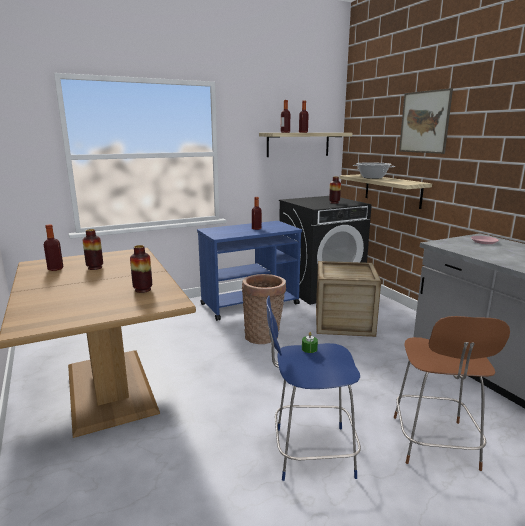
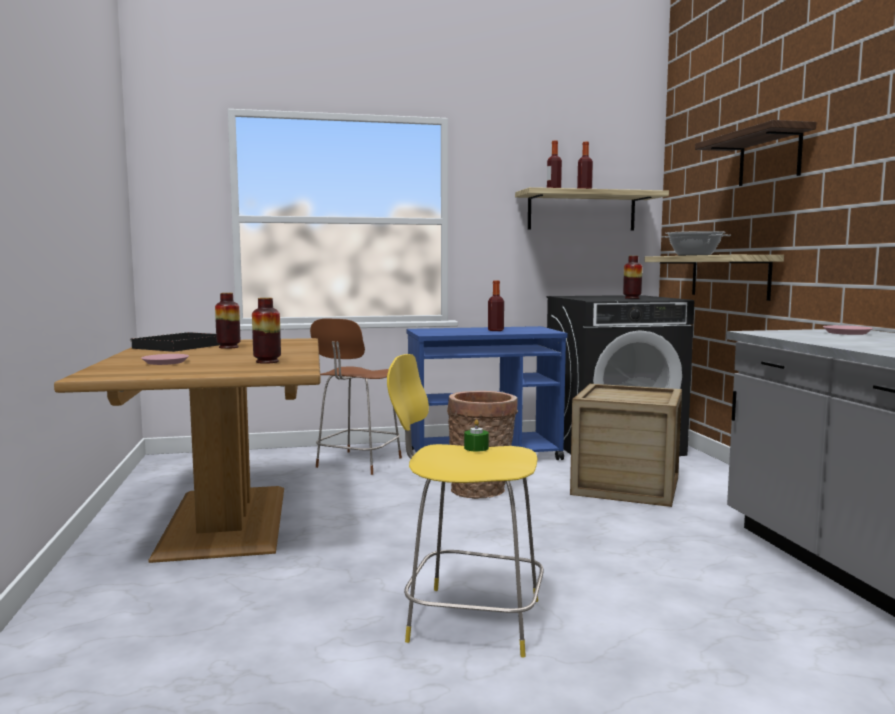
camera: 15 degrees right, 10 degrees down
bottle [44,224,63,271] -> black tray [130,332,220,352]
blue stool [266,296,361,481] -> yellow stool [387,354,544,657]
brown stool [394,316,510,471] -> brown stool moved to [310,318,402,475]
picture [399,88,453,154] -> shelf [695,120,817,186]
none -> pink plate [141,354,189,365]

